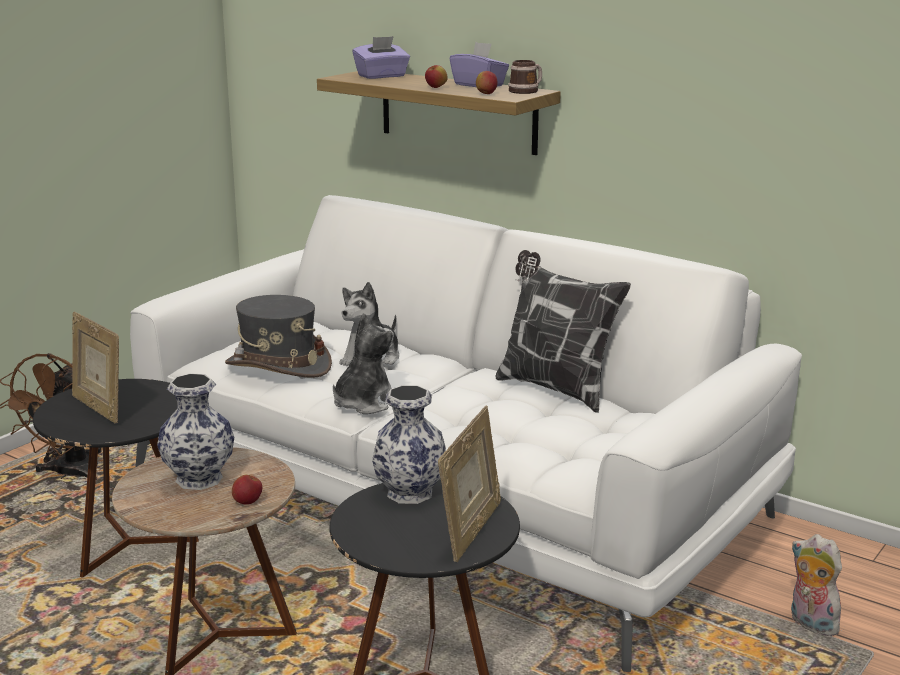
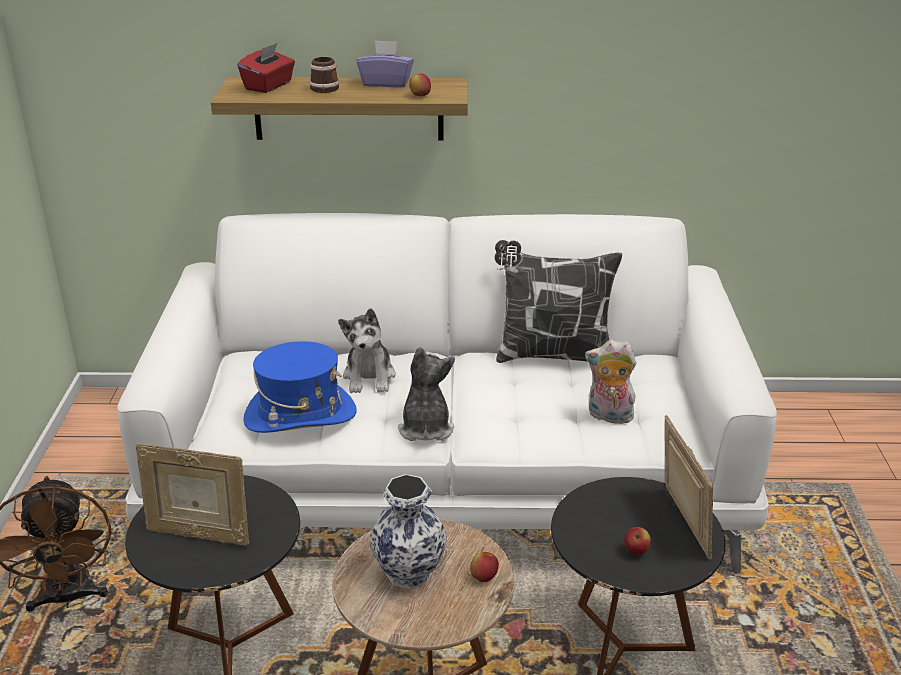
camera: 35 degrees left, 10 degrees up
grey hat [225,295,332,378] -> blue hat [243,341,357,433]
purple tissue box [353,36,410,79] -> red tissue box [237,43,295,93]
vase [372,385,446,504] -> none
apple [425,65,448,88] -> apple moved to [624,527,651,555]
mug [508,60,542,94] -> mug moved to [309,57,339,93]
plush toy [791,534,842,636] -> plush toy moved to [585,340,636,424]

